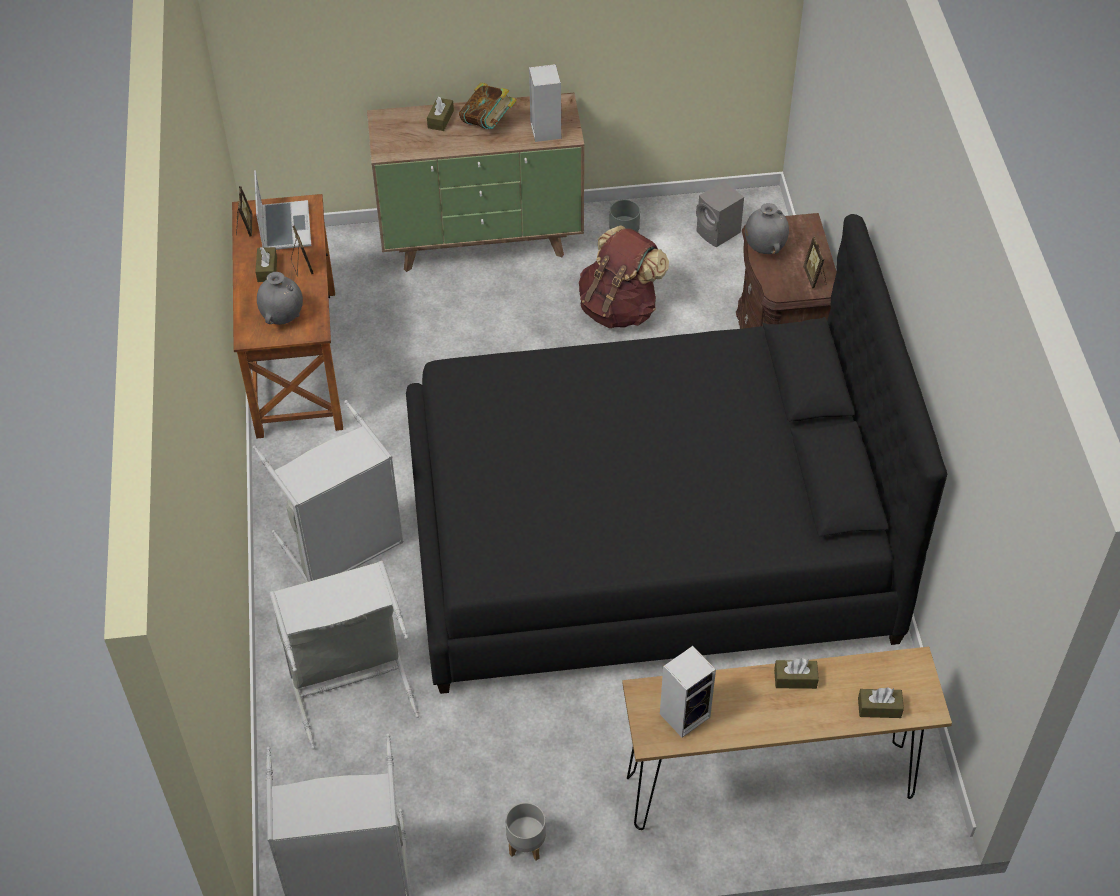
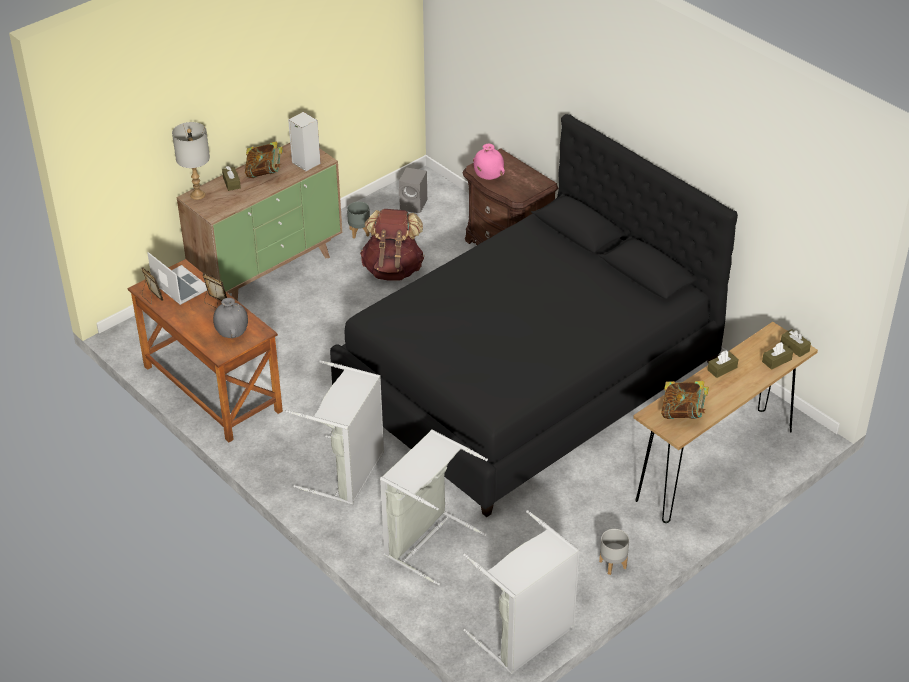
camera: 35 degrees left, 10 degrees down
brown tissue box [255,247,277,282] -> brown tissue box moved to [781,329,811,357]
speaker [660,646,716,738] -> book [661,381,709,419]
grey vase [745,203,789,254] -> pink vase [473,144,505,180]
picture frame [803,237,826,289] -> none
none -> grey table lamp [172,122,210,200]

